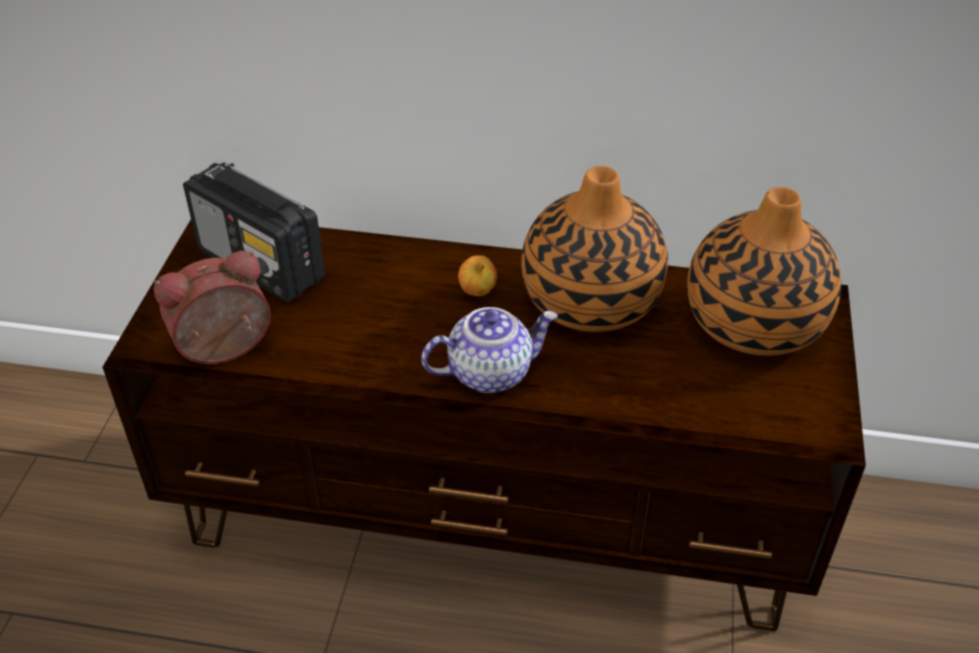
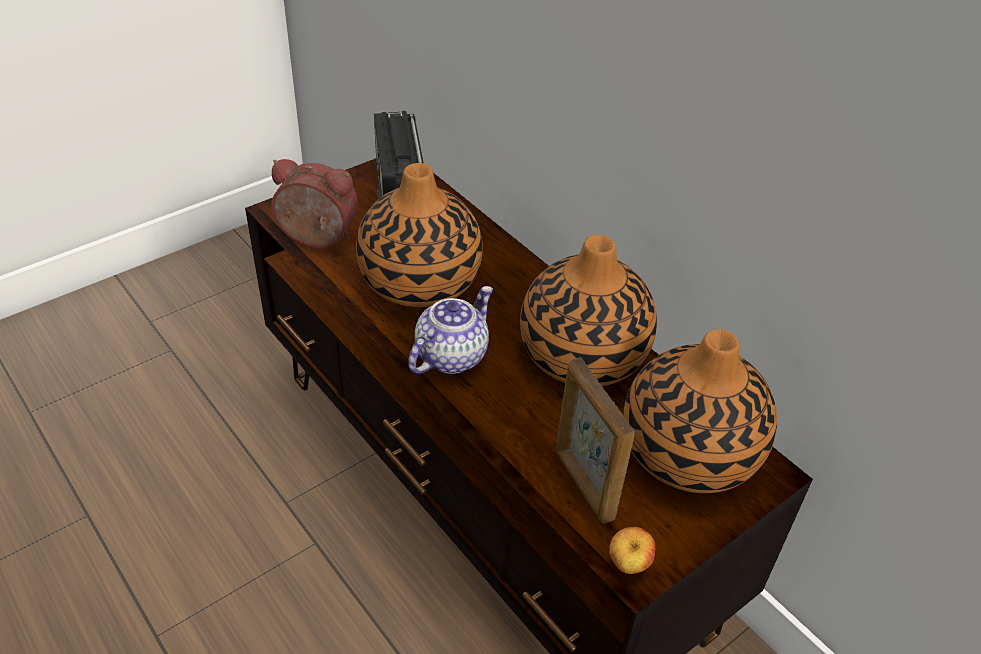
camera: 40 degrees right, 0 degrees up
teapot [421,307,558,393] -> teapot turned 75 degrees counterclockwise [408,286,493,374]
apple [458,255,497,296] -> apple moved to [609,527,656,574]
none -> vase [356,163,483,307]
none -> picture frame [555,357,635,524]

